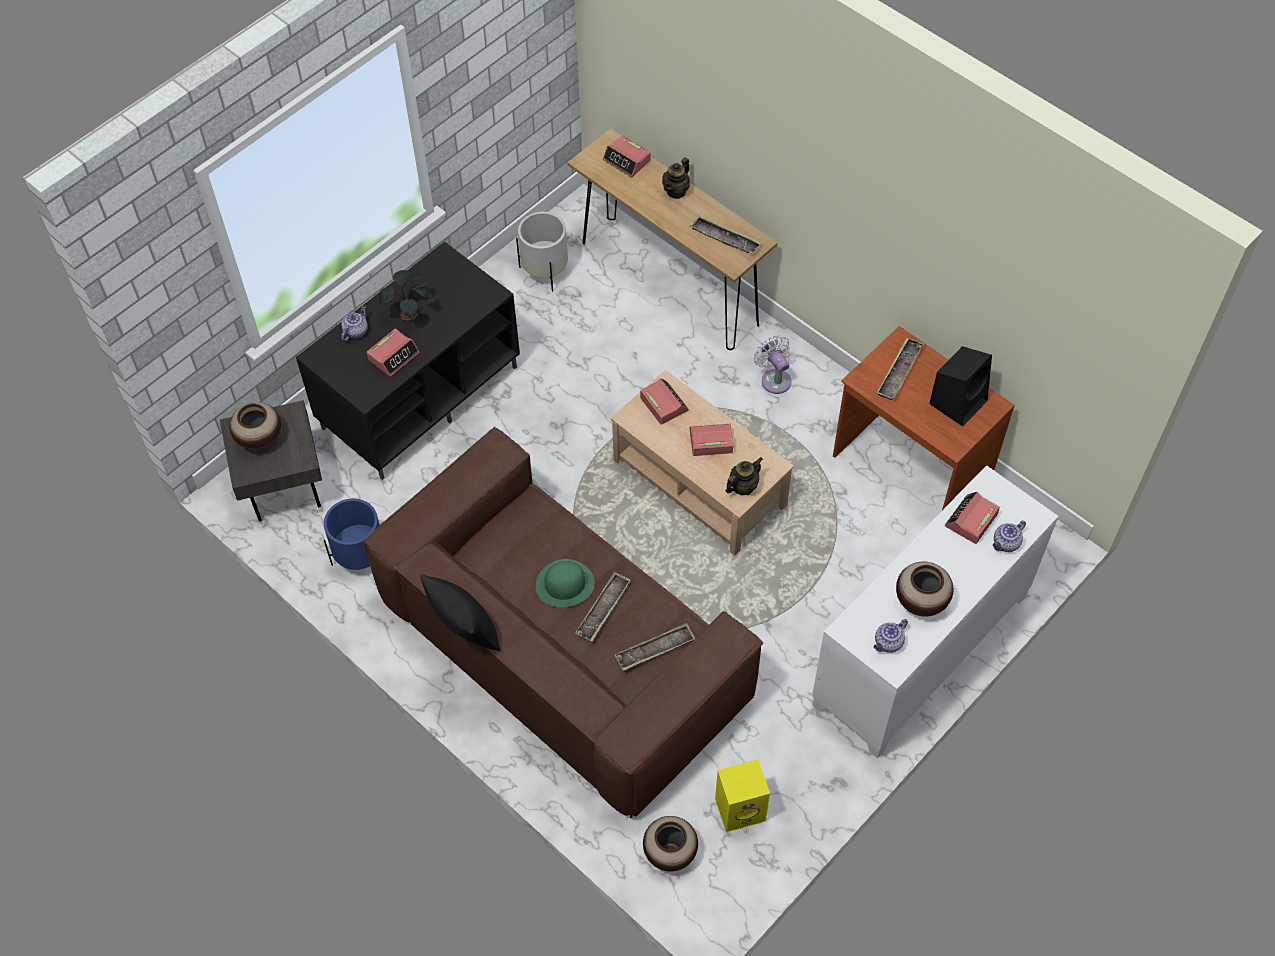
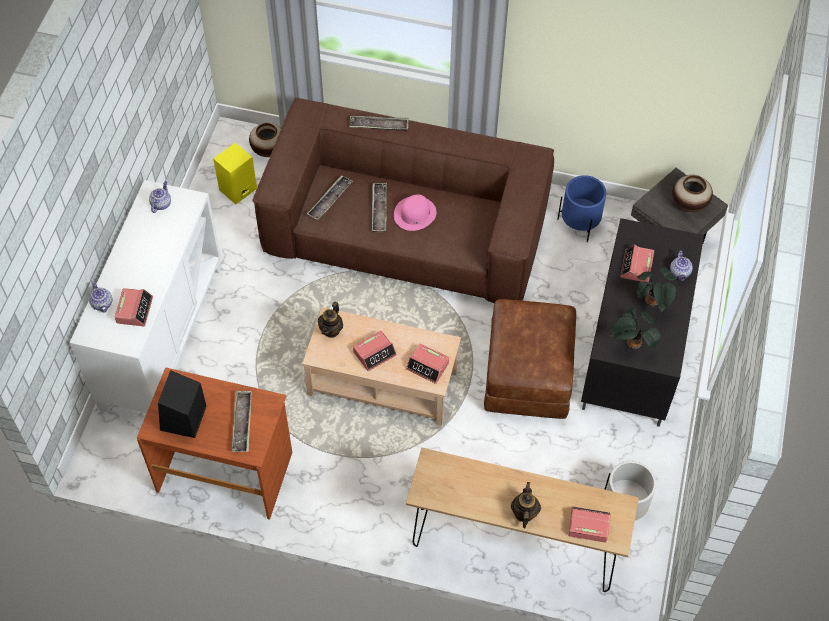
camera: 150 degrees right, 0 degrees up
black pillow [420,574,500,651] -> none
green hat [536,559,595,607] -> pink hat [394,195,437,231]
tray [690,216,761,254] -> tray moved to [349,116,409,131]
white fan [753,335,791,394] -> none
vase [896,562,954,616] -> none
teapot [993,520,1026,552] -> teapot turned 135 degrees clockwise [89,282,112,312]
none -> brown ottoman [484,299,576,419]
none -> potted plant [610,308,661,349]

